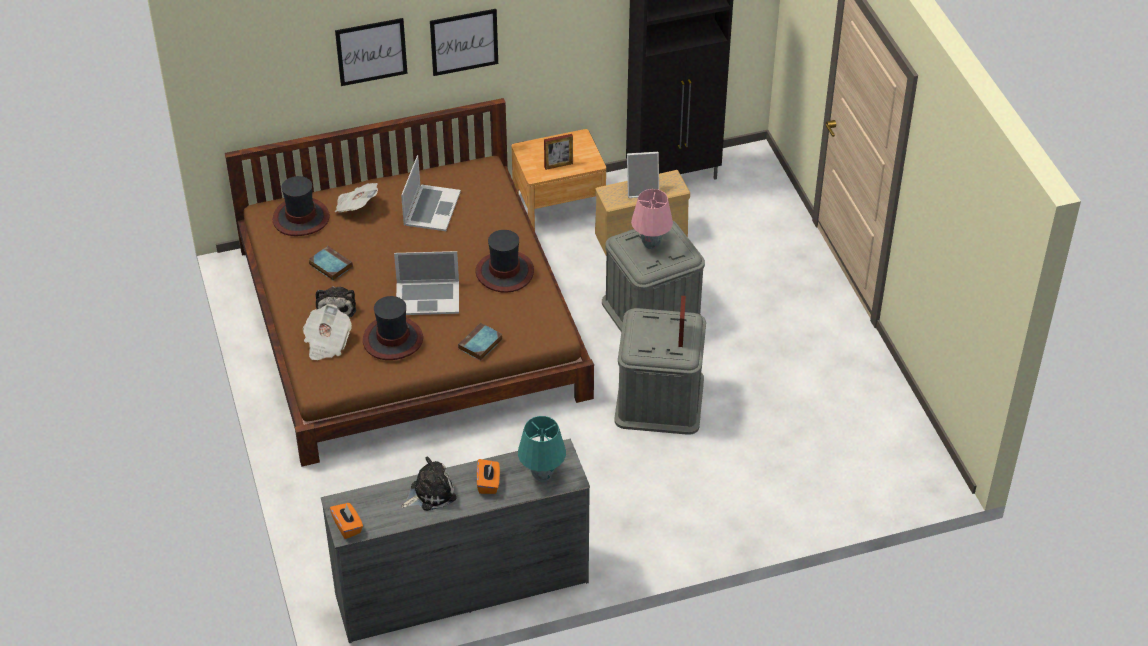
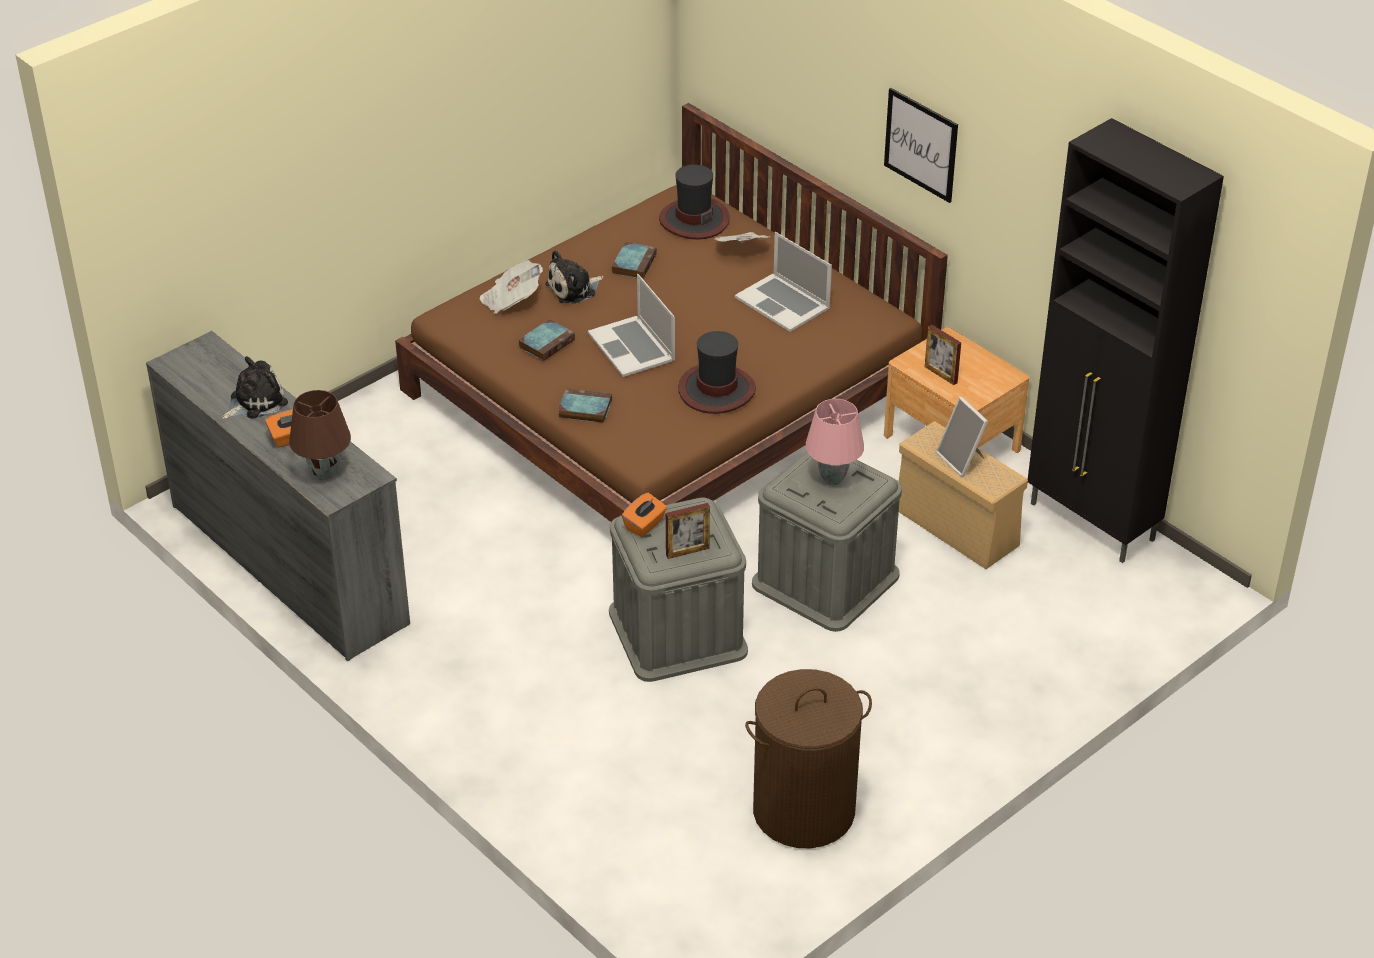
camera: 65 degrees right, 5 degrees down
orange tissue box [330,503,363,539] -> orange tissue box moved to [622,493,667,537]
picture [335,18,408,86] -> none
hat [363,296,423,360] -> book [519,319,575,361]
laptop [401,155,461,231] -> laptop turned 60 degrees clockwise [735,232,832,332]
plush toy [402,457,457,511] -> plush toy turned 75 degrees counterclockwise [222,356,288,419]
turquoise table lamp [518,416,566,482] -> brown table lamp [290,390,351,481]
none -> brown laundry basket [745,669,872,848]

